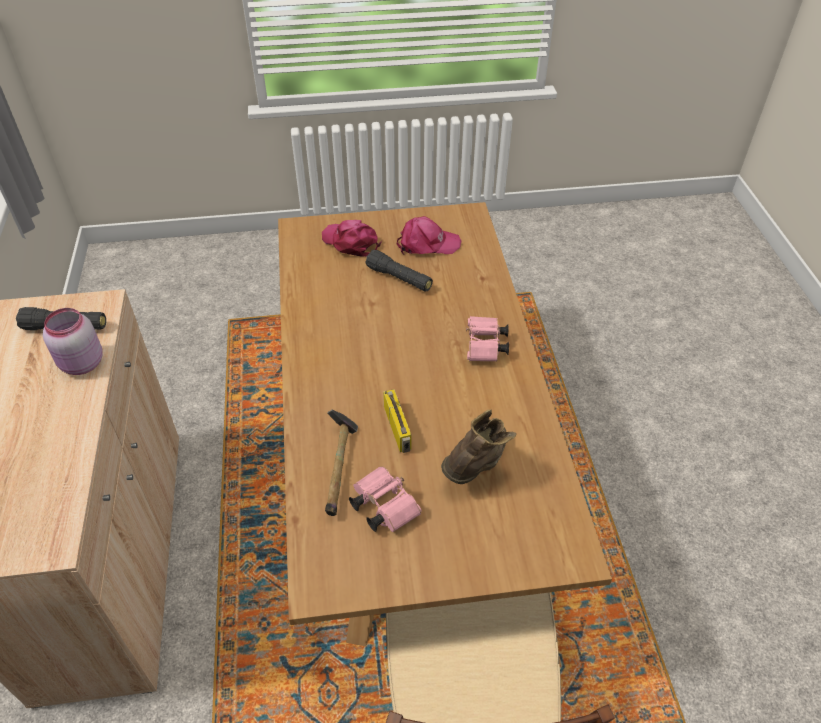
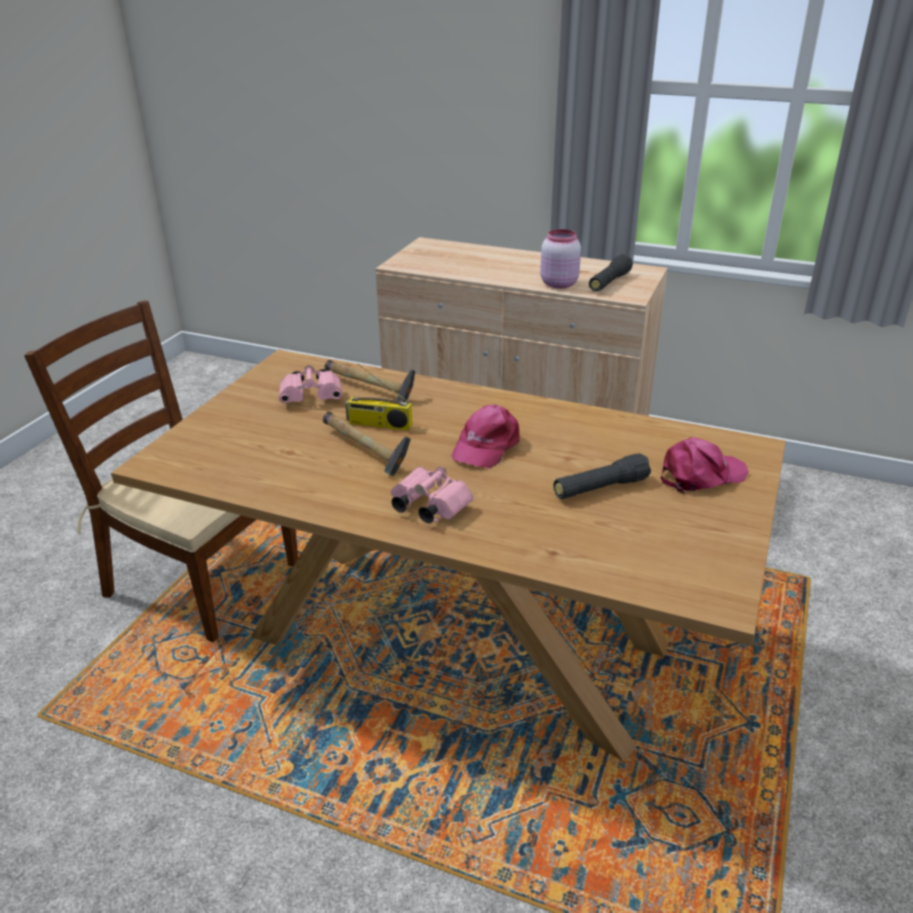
camera: 120 degrees right, 15 degrees down
pink cap [396,216,461,254] -> pink cap moved to [452,404,519,468]
brown boot [441,410,516,484] -> none
none -> hammer [323,412,411,476]

